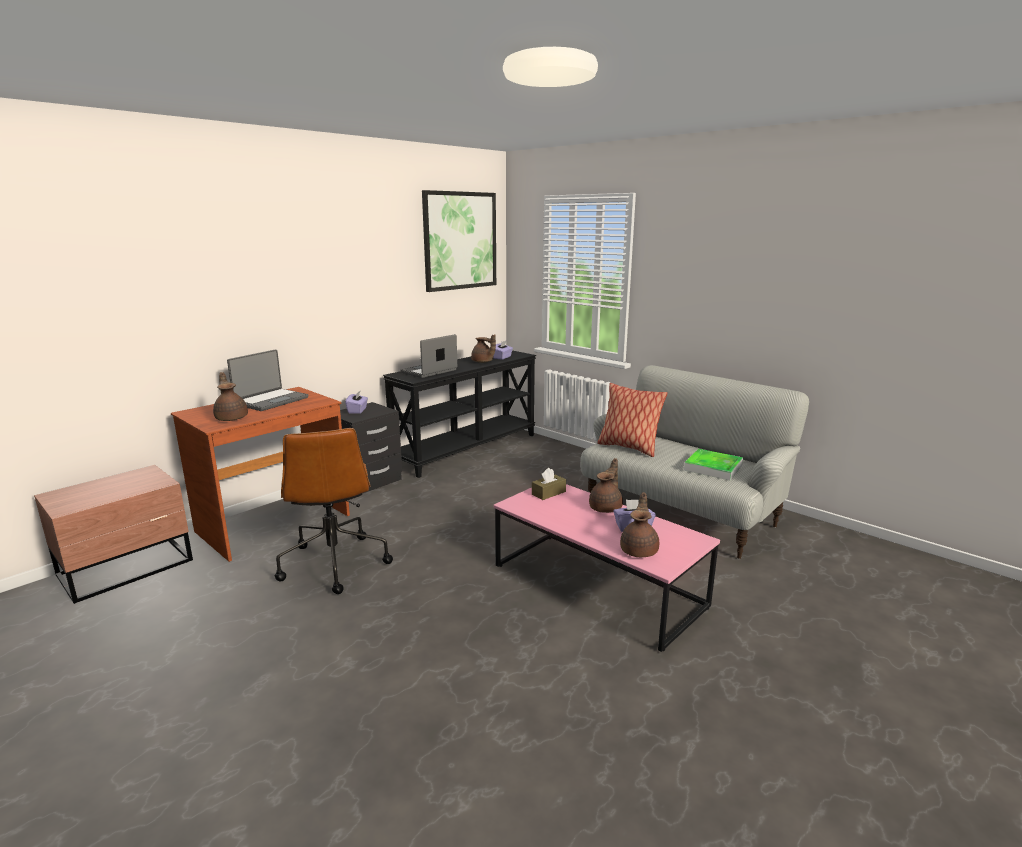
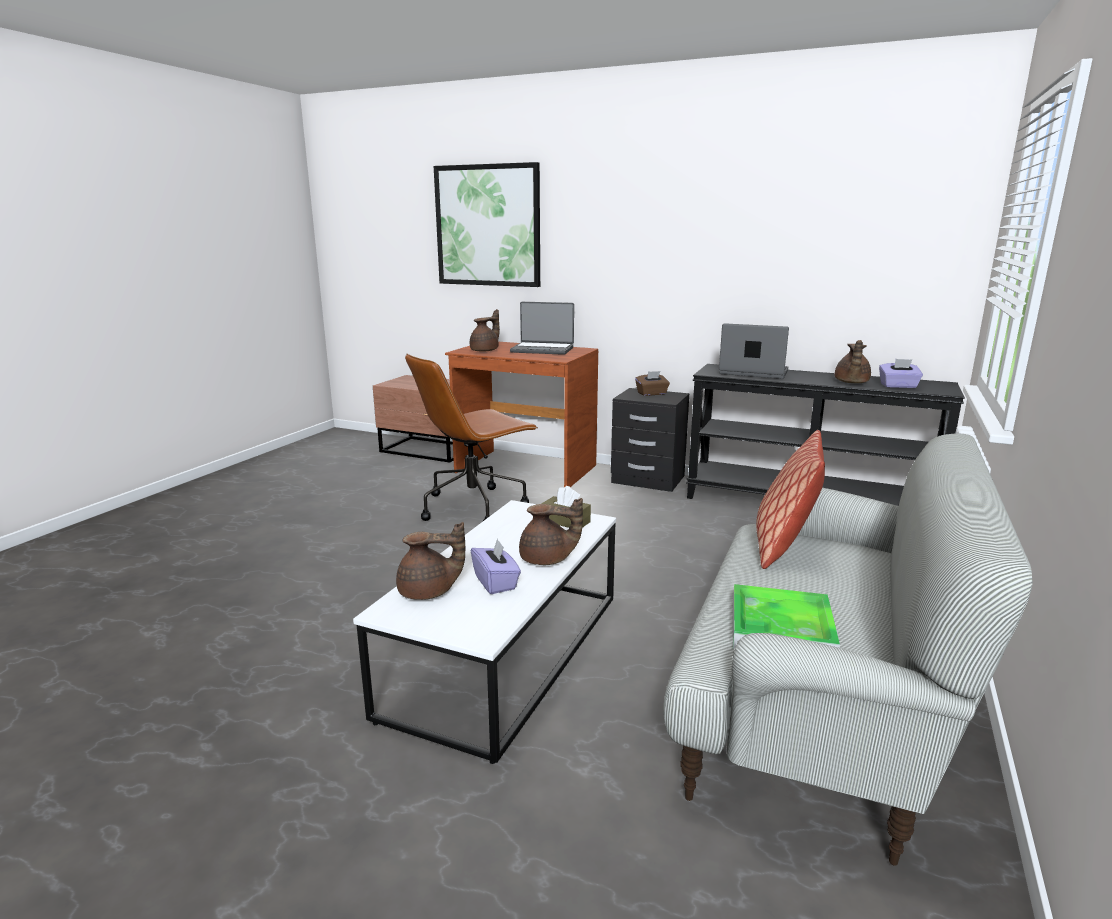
camera: 70 degrees right, 0 degrees up
purple tissue box [345,390,368,414] -> brown tissue box [635,371,670,396]
picture [422,190,496,292] -> picture moved to [434,162,540,287]
pink coffee table [494,484,720,652] -> white coffee table [353,500,616,764]

